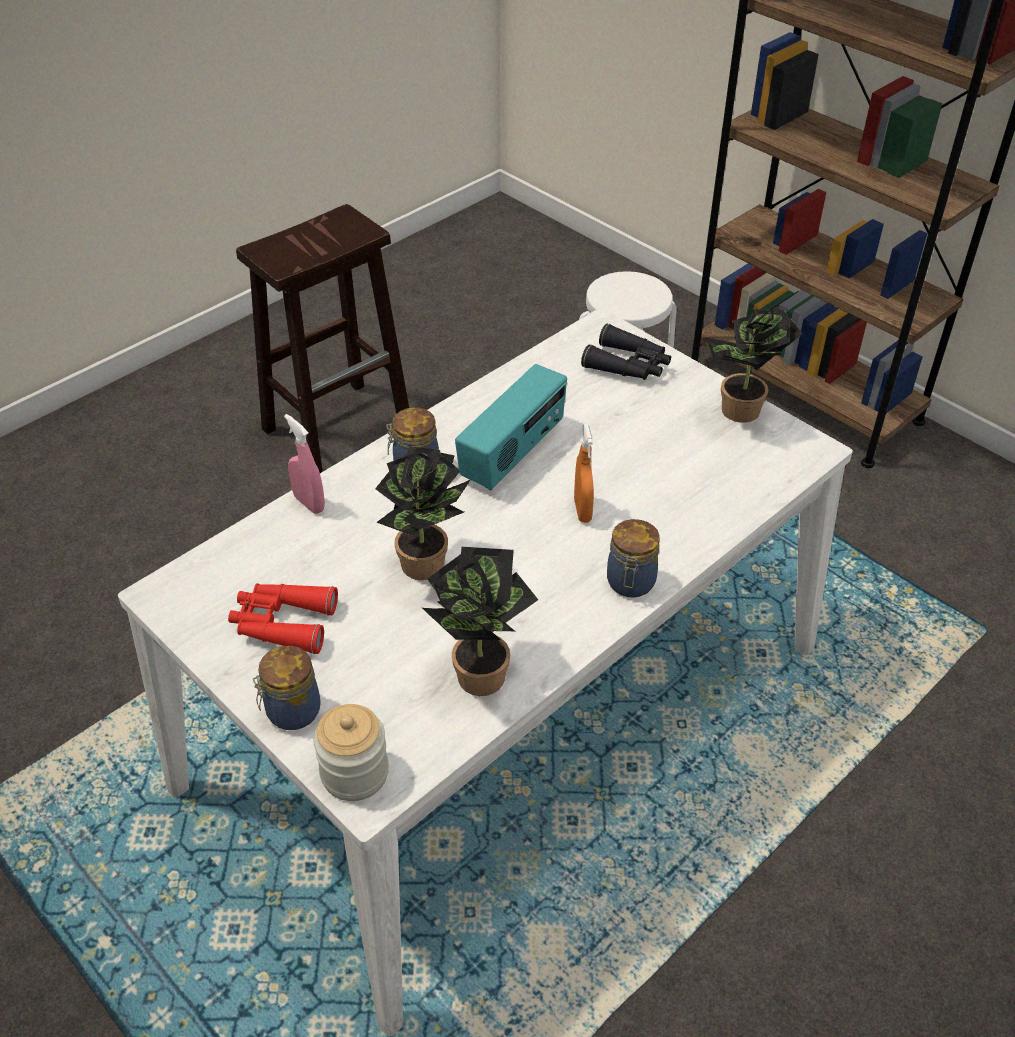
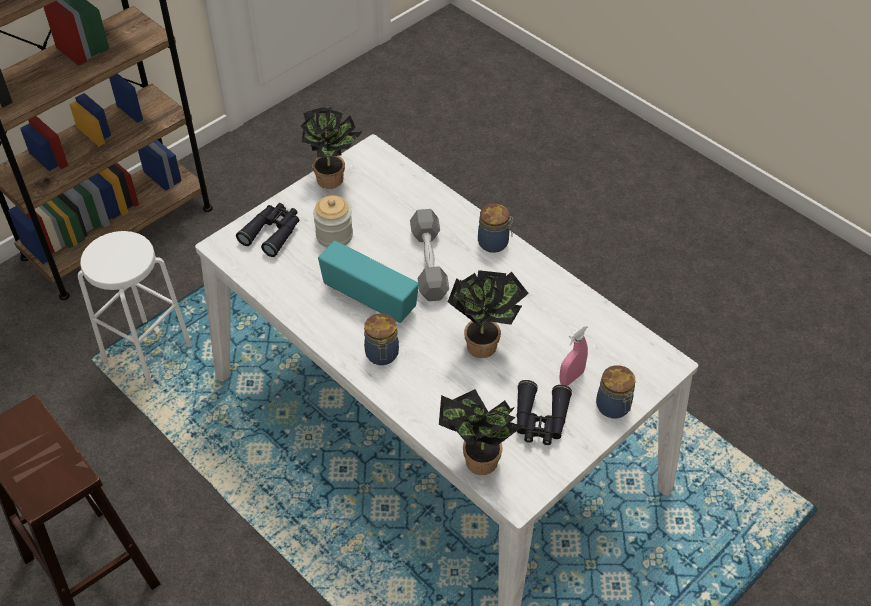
camera: 90 degrees left, 5 degrees up
red binoculars [228,583,338,654] -> black binoculars [516,380,572,445]
pink spray bottle [284,414,325,514] -> pink spray bottle moved to [559,324,588,386]
jar [314,704,389,801] -> jar moved to [313,196,353,247]
potted plant [422,547,538,696] -> potted plant moved to [439,389,523,475]
orange spray bottle [574,424,594,523] -> grey dumbbell [410,209,449,301]

